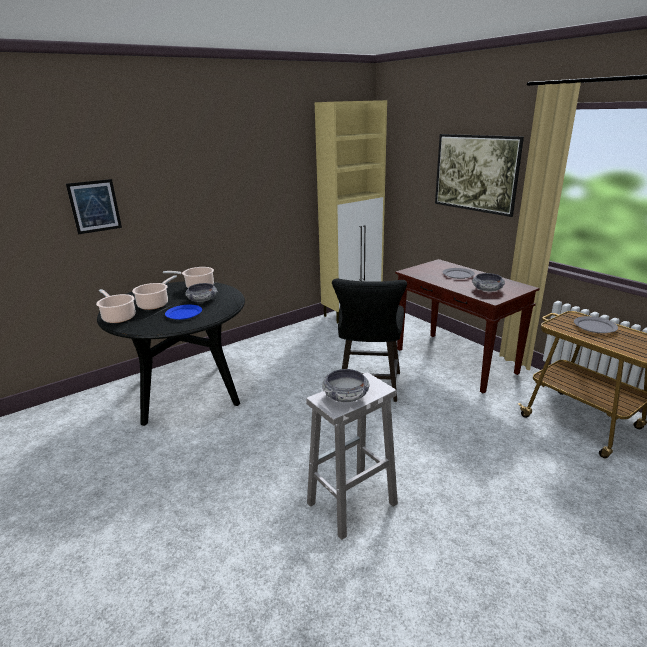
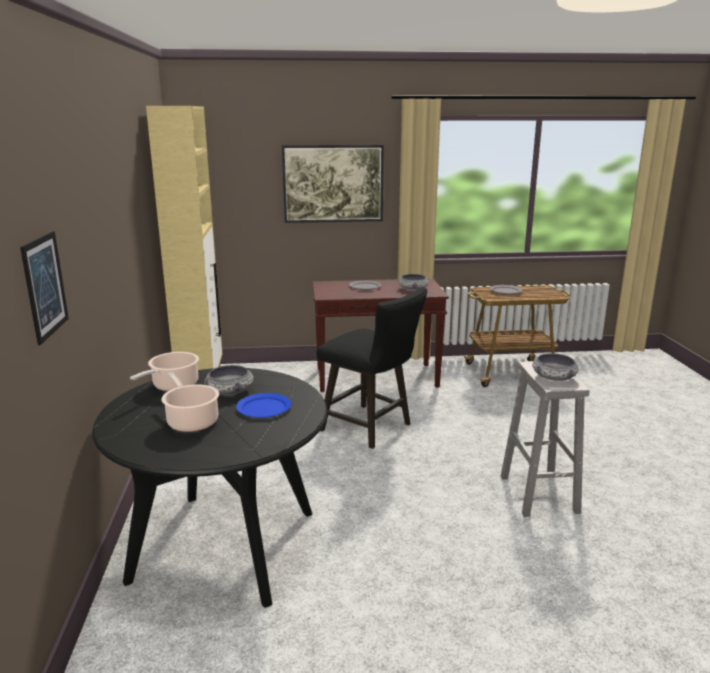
camera: 60 degrees left, 5 degrees down
cooking pot [96,289,136,323] -> none

